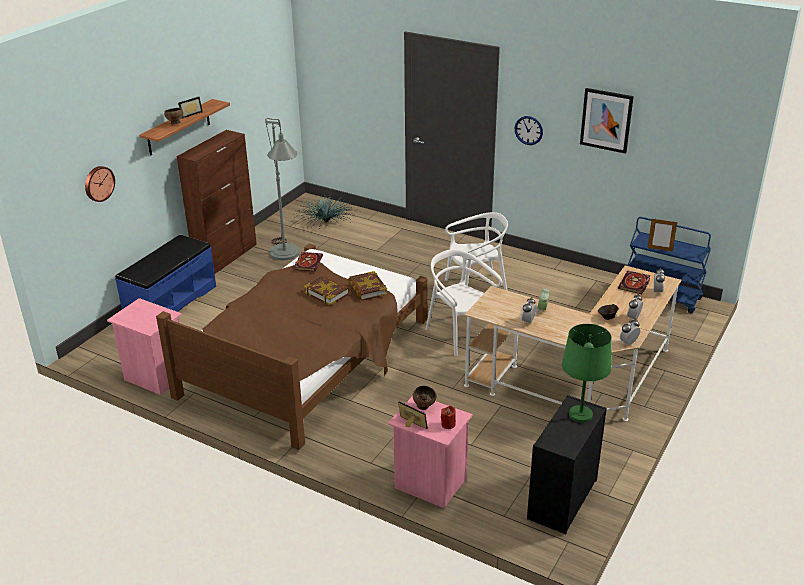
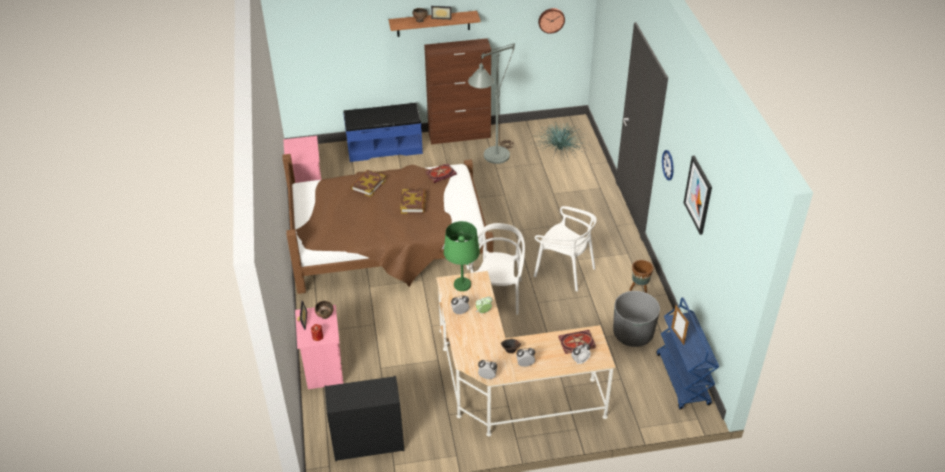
camera: 50 degrees right, 10 degrees up
wall clock [85,166,115,202] -> wall clock moved to [538,8,565,34]
book [348,271,387,300] -> book moved to [351,170,386,197]
green table lamp [562,324,612,423] -> green table lamp moved to [444,221,480,291]
none -> grey planter [613,291,660,347]
none -> brown planter [630,260,653,293]

